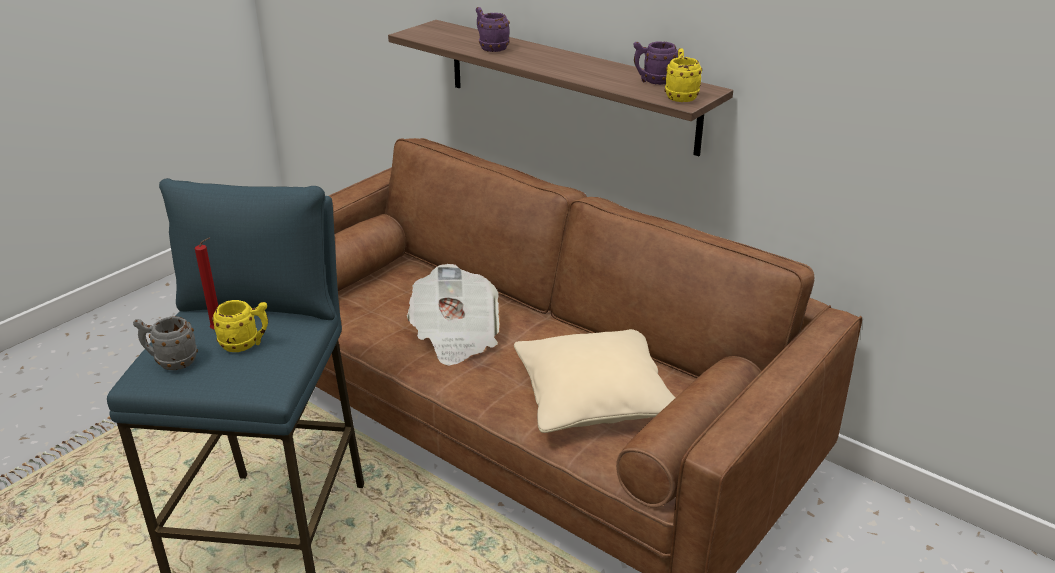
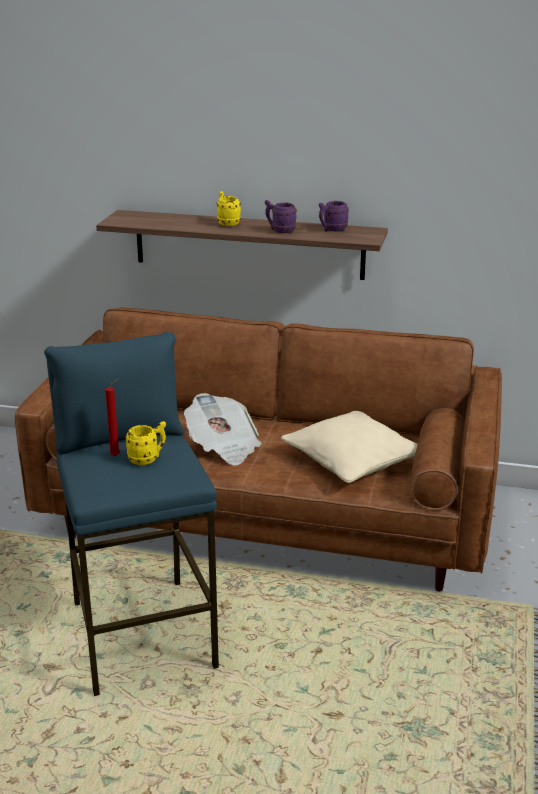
camera: 25 degrees left, 5 degrees down
grey mug [133,316,198,370] -> none
purple mug [476,7,510,52] -> purple mug moved to [265,200,297,233]
yellow mug [664,48,702,102] -> yellow mug moved to [217,191,241,226]

